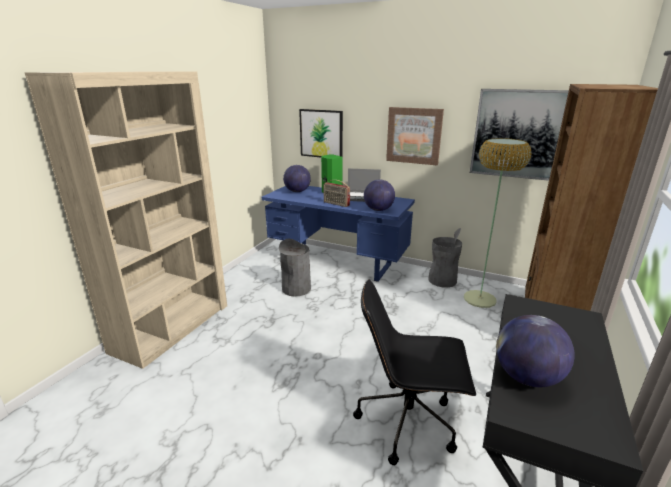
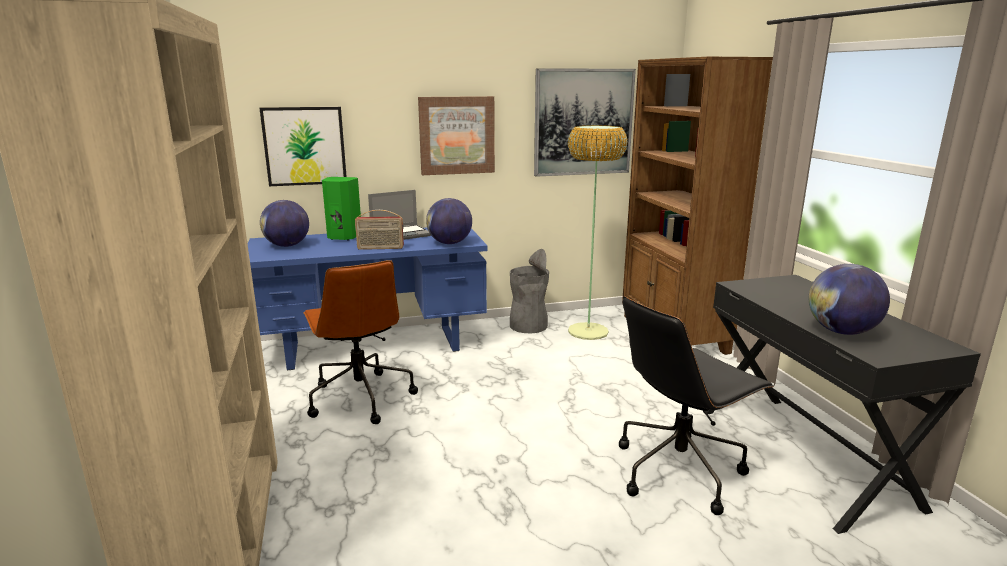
camera: 40 degrees left, 5 degrees down
grey trash can [279,239,311,296] -> brown office chair [303,260,418,424]

